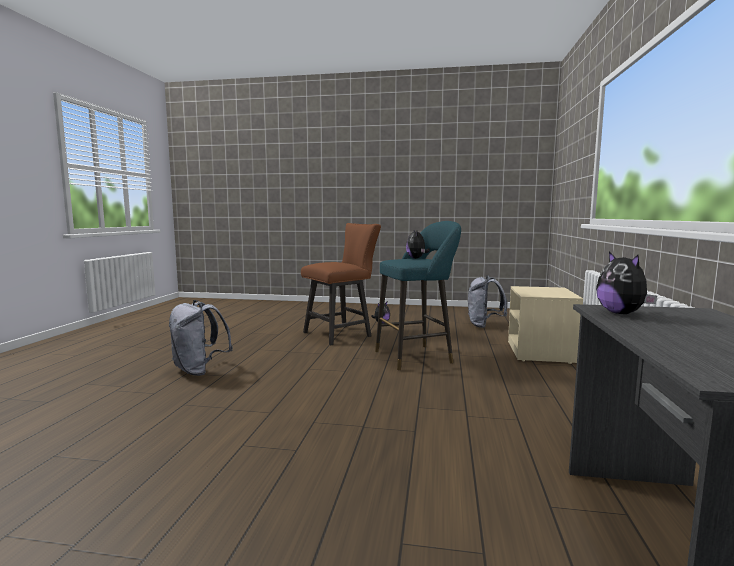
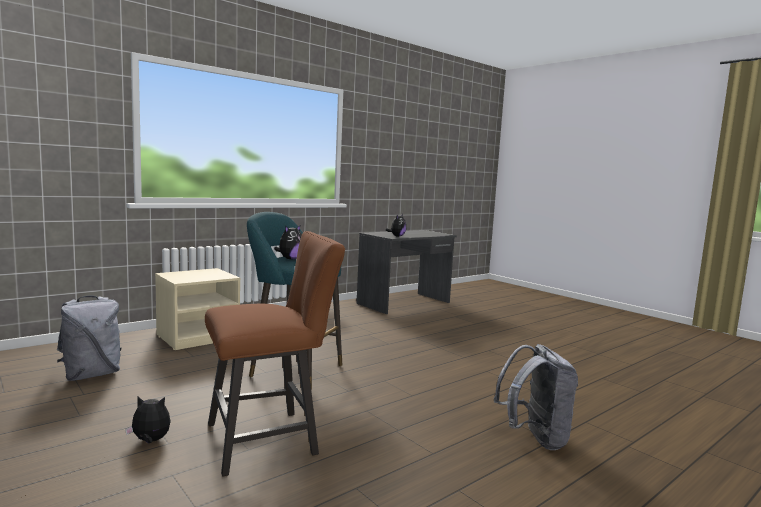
camera: 140 degrees left, 0 degrees up
brown chair [301,223,381,345] -> brown chair turned 150 degrees clockwise [205,231,345,476]

